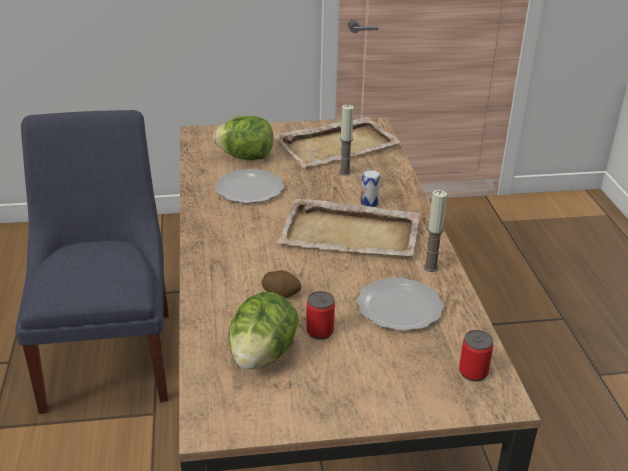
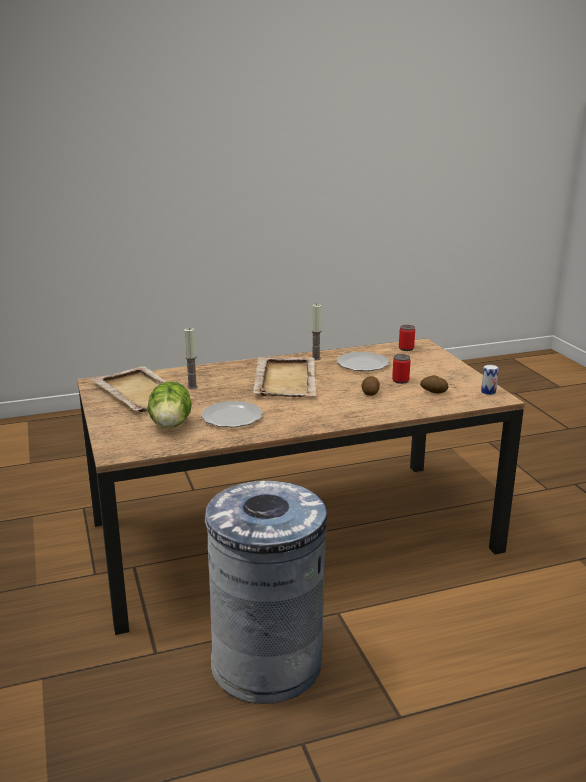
camera: 100 degrees left, 10 degrees down
blue chair [15,110,169,414] -> grey trash can [205,481,328,704]
lettuce [228,292,299,369] -> potato [420,375,448,394]
can [361,170,380,207] -> can moved to [481,365,499,395]

